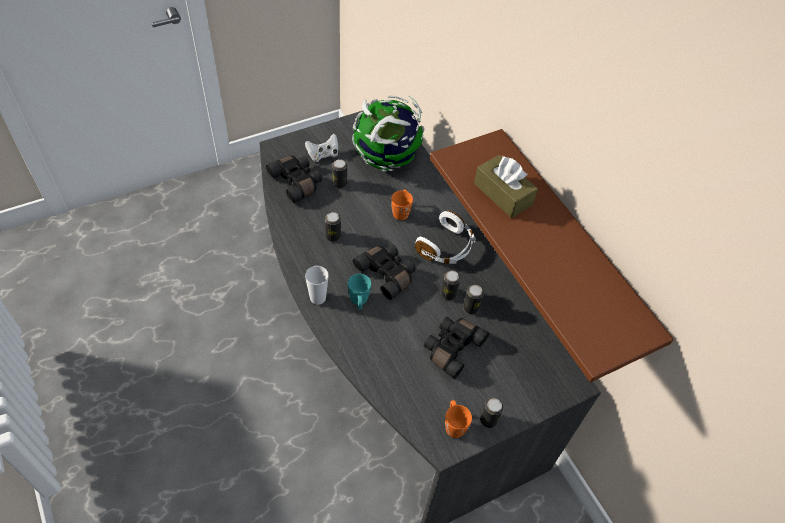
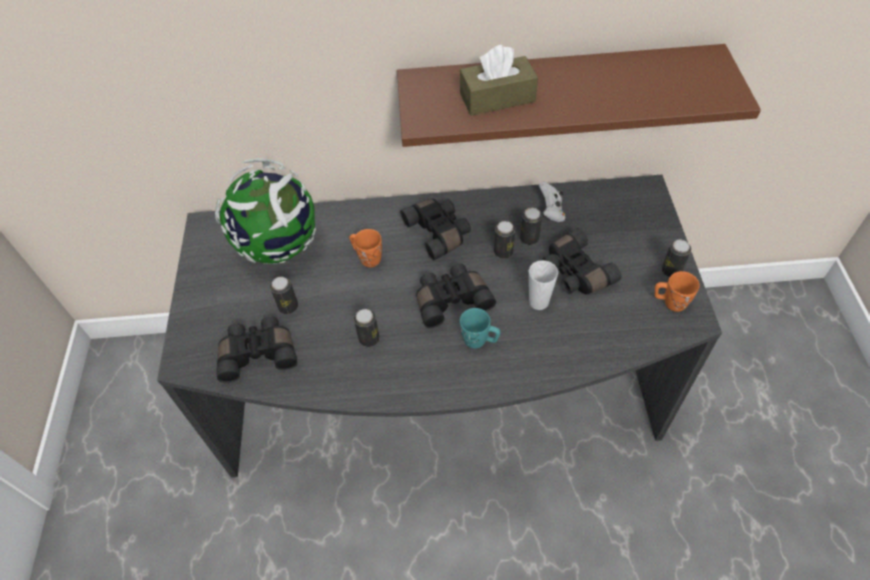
camera: 60 degrees left, 0 degrees up
white game controller [305,134,338,162] -> white game controller moved to [539,182,566,222]
cup [305,266,329,305] -> cup moved to [529,260,558,310]
white headphones [415,210,476,264] -> black binoculars [400,199,471,261]

